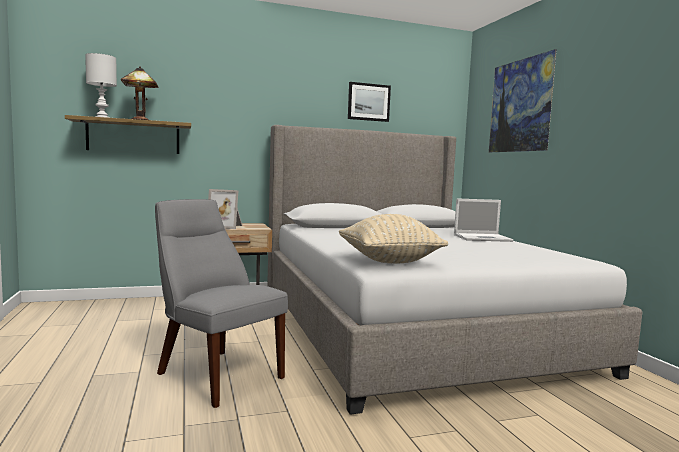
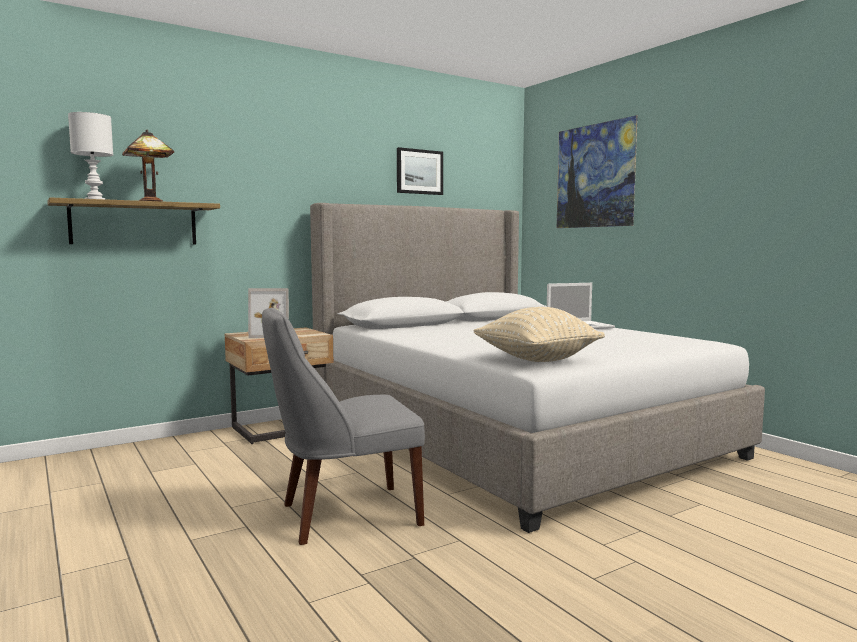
camera: 15 degrees left, 0 degrees up
grey chair [155,199,288,408] -> grey chair turned 45 degrees counterclockwise [262,307,425,545]

